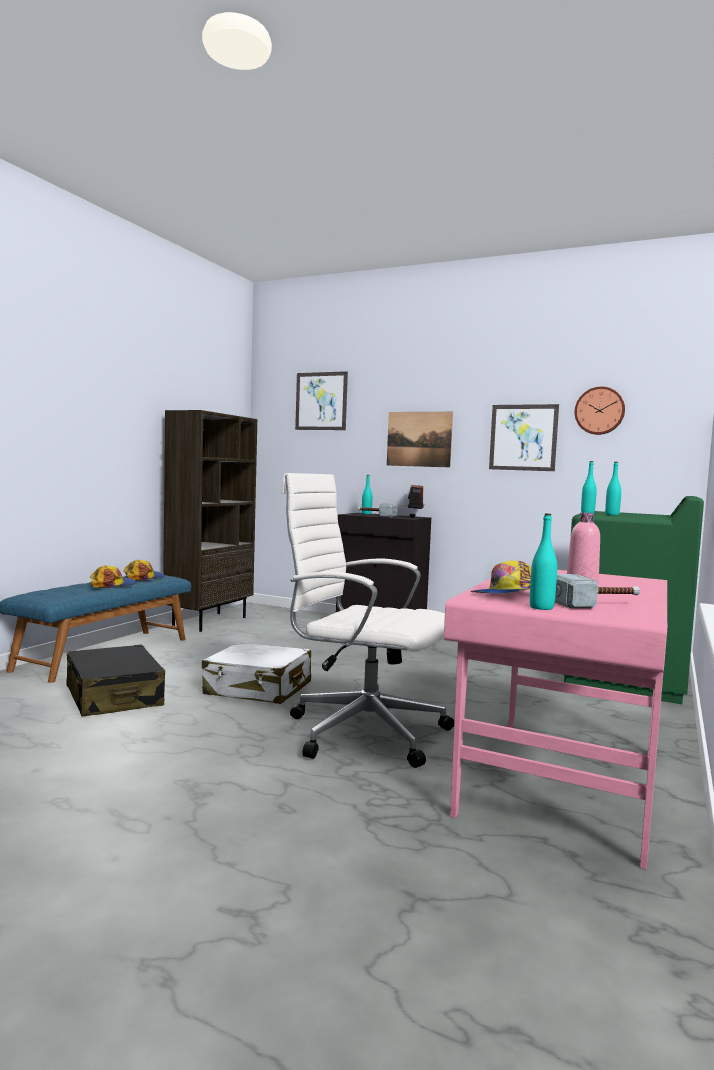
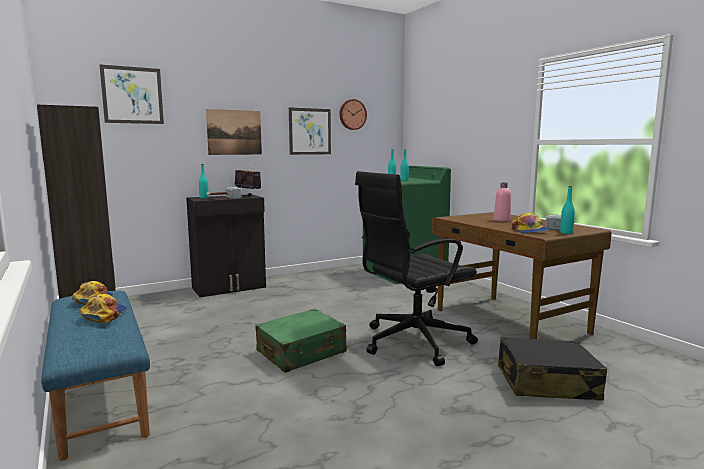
camera: 55 degrees left, 5 degrees up
black suitcase [67,644,165,716] -> black suitcase moved to [498,337,607,401]
white suitcase [202,642,311,704] -> green suitcase [255,309,347,373]
white office chair [281,473,454,768] -> black office chair [355,171,478,366]
pink desk [444,567,667,870] -> brown desk [432,212,612,339]

